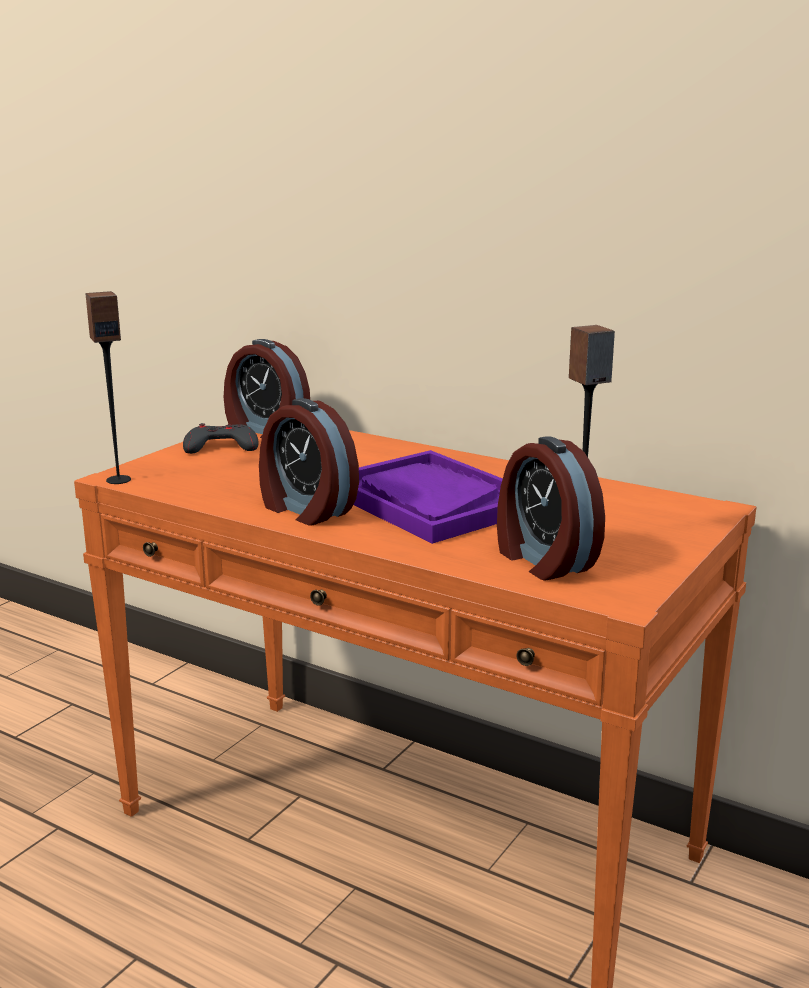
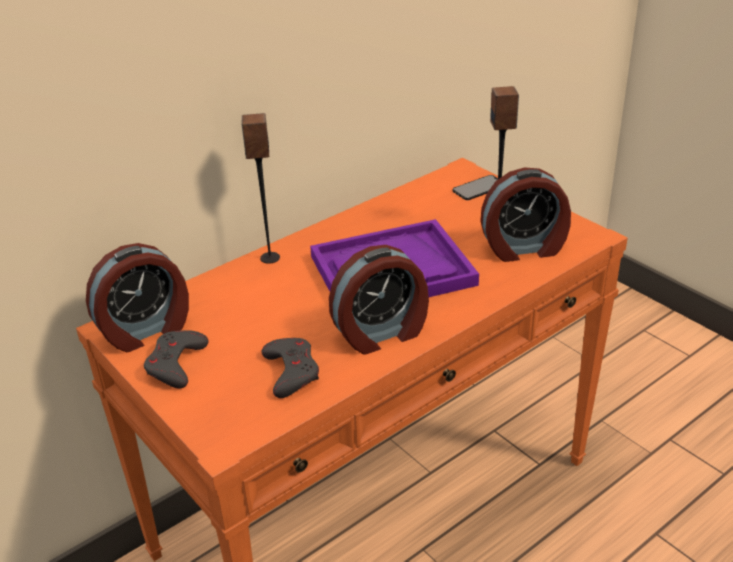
camera: 70 degrees left, 15 degrees up
speaker [86,291,131,484] -> speaker moved to [242,113,280,264]
none -> grey game controller [262,338,319,398]
none -> phone [453,175,498,200]

